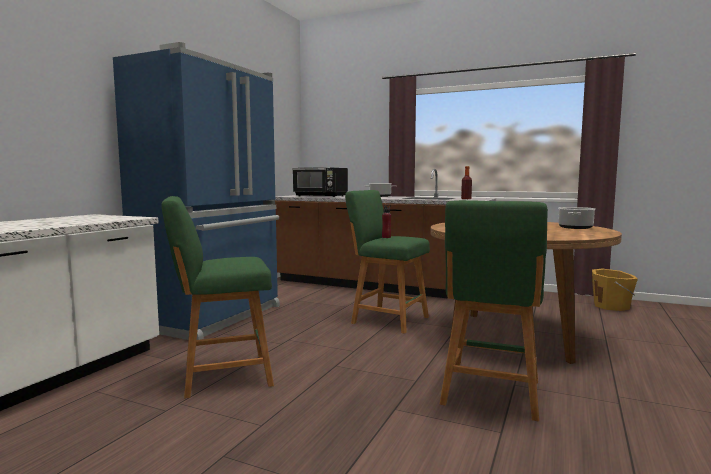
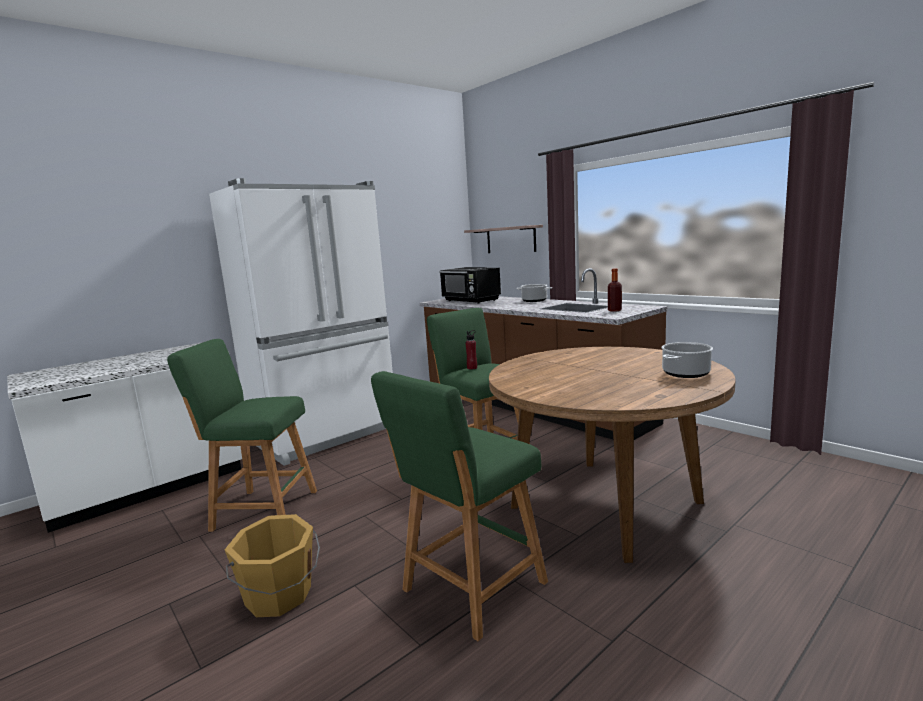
camera: 25 degrees right, 5 degrees up
blue fridge [113,42,280,340] -> white fridge [209,178,393,466]
orange bucket [592,269,638,311] -> orange bucket moved to [225,514,320,617]
none -> shelf [464,225,543,253]

